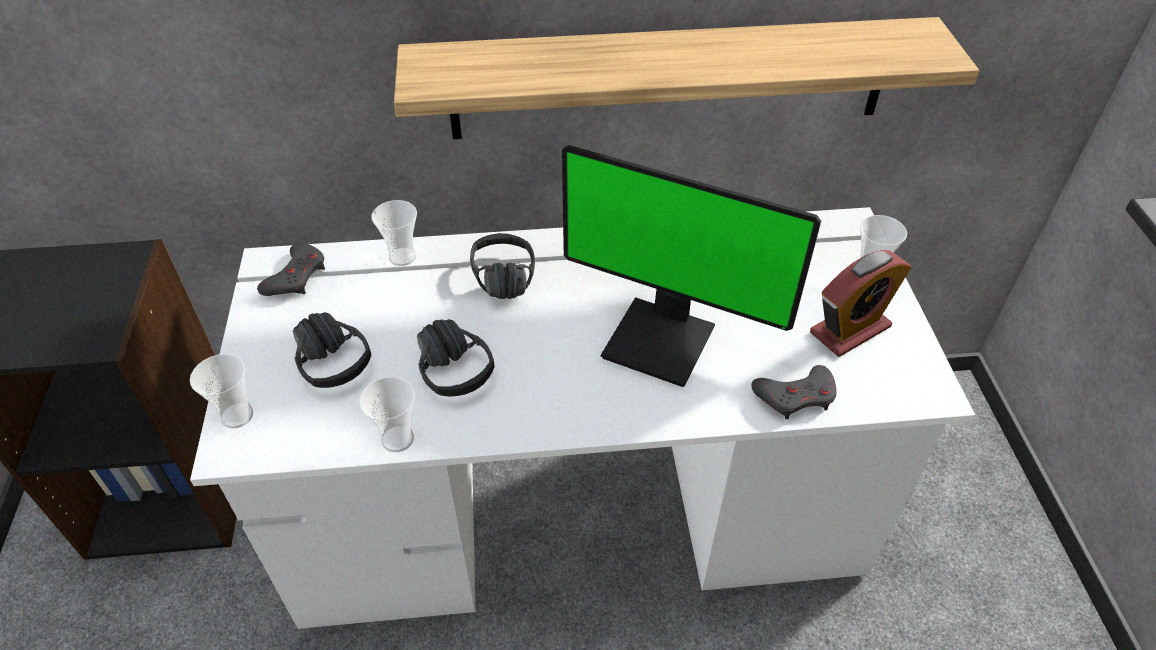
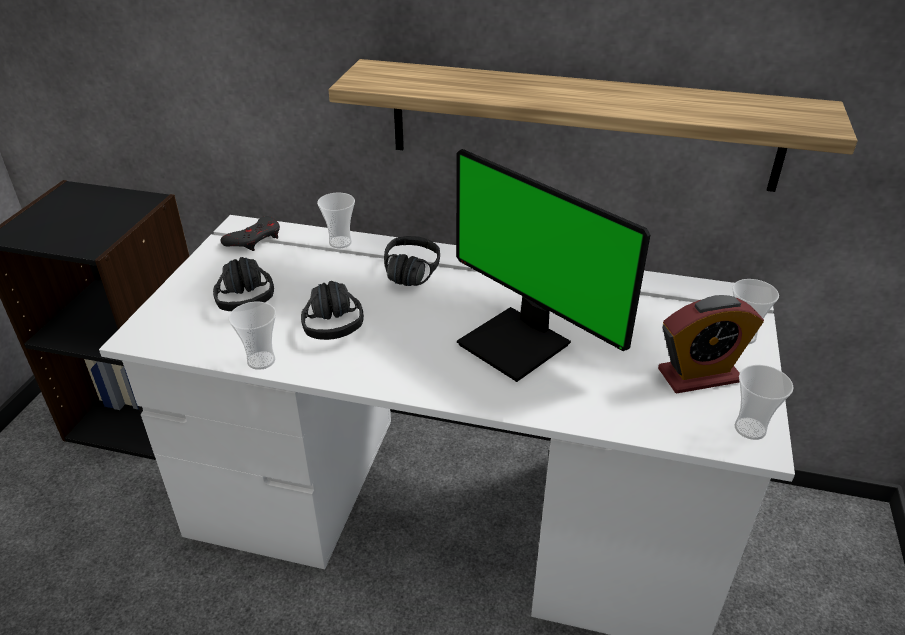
camera: 20 degrees right, 10 degrees down
cup [190,354,253,429] -> cup moved to [735,365,794,440]
grey game controller [751,365,837,419] -> none

